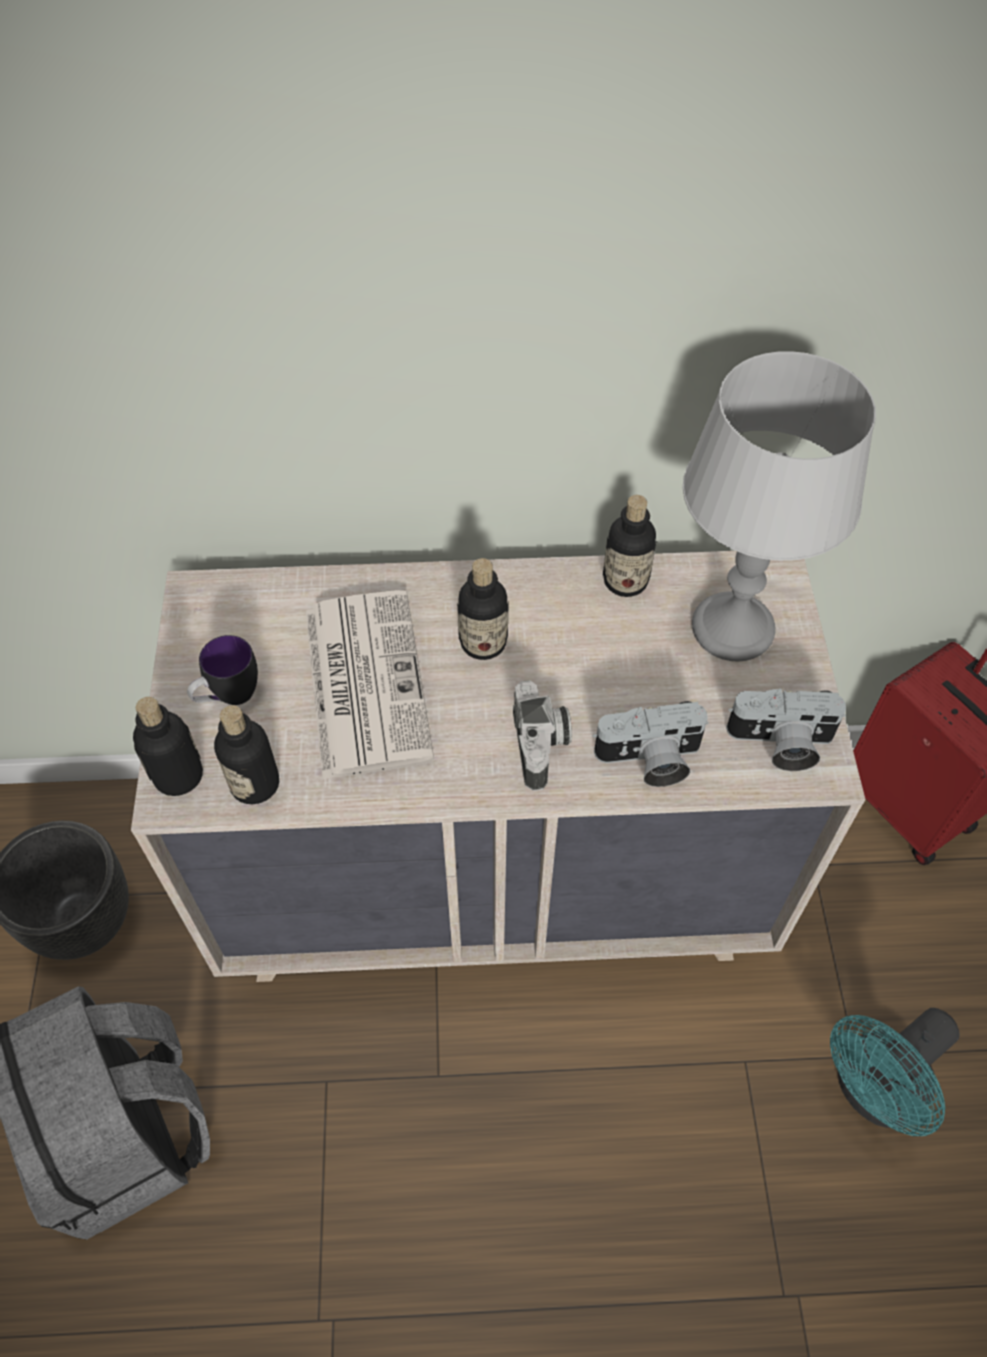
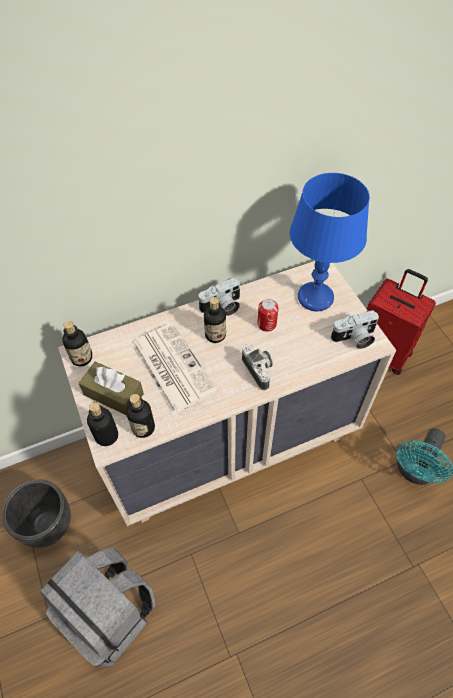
camera: 20 degrees left, 0 degrees up
mug [187,635,258,705] -> brown tissue box [79,361,144,415]
camera [593,701,709,787] -> camera moved to [199,277,240,316]
bottle [603,495,657,597] -> bottle moved to [62,321,92,366]
grey table lamp [683,351,876,662] -> blue table lamp [290,173,370,311]
none -> can [257,299,279,332]

